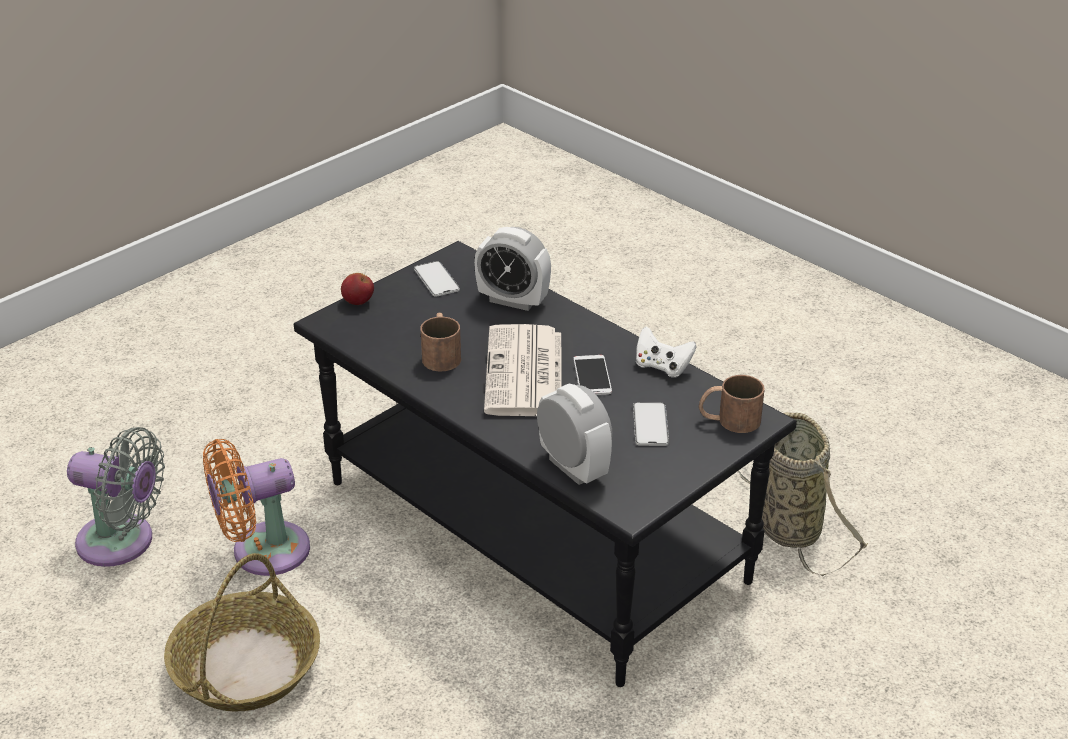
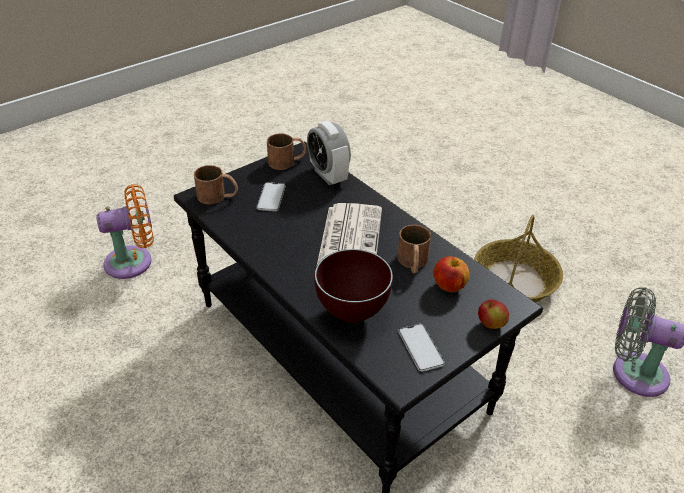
camera: 175 degrees left, 5 degrees up
orange fan [203,439,310,576] -> orange fan moved to [96,184,154,279]
alarm clock [474,227,551,311] -> brown bowl [314,249,393,323]
phone [573,355,612,395] -> none
white game controller [636,326,697,378] -> none
basket [737,412,868,576] -> none
none -> brown mug [267,134,306,170]
none -> apple [434,256,469,292]

